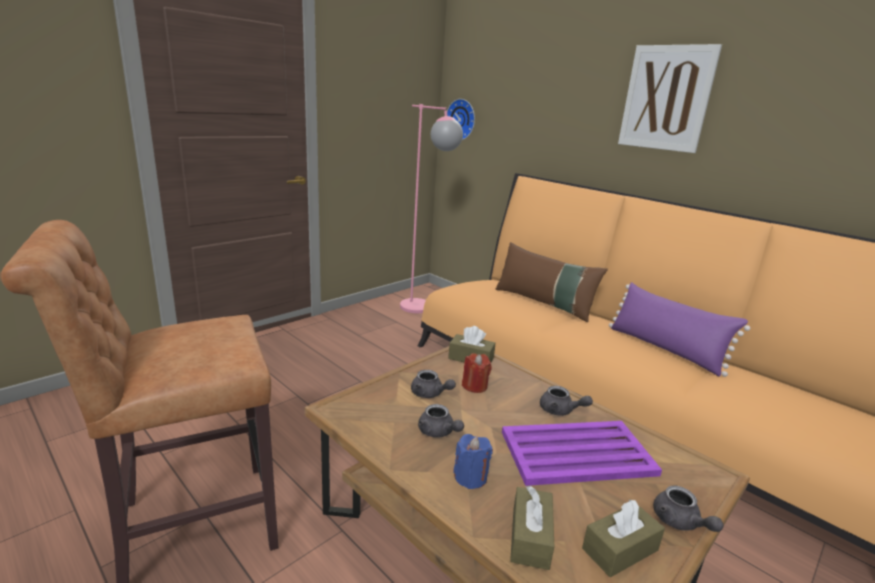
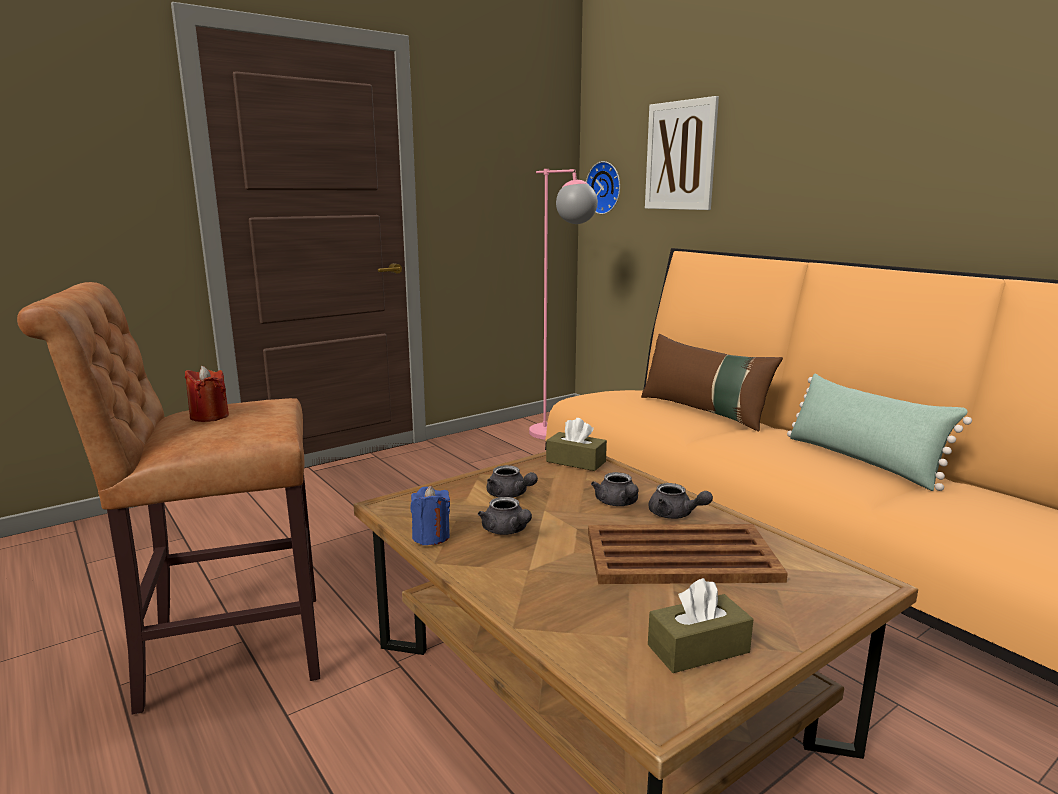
camera: 10 degrees right, 5 degrees down
blue candle [453,434,493,489] -> blue candle moved to [410,486,450,545]
red candle [462,353,492,393] -> red candle moved to [185,366,229,422]
purple tray [502,421,662,486] -> brown tray [588,524,788,584]
brown tissue box [510,486,554,570] -> none
purple pillow [609,282,751,377] -> green pillow [787,373,972,491]
picture [618,44,722,153] -> picture moved to [645,96,719,210]
grey teapot [653,485,724,532] -> grey teapot moved to [591,472,639,506]

